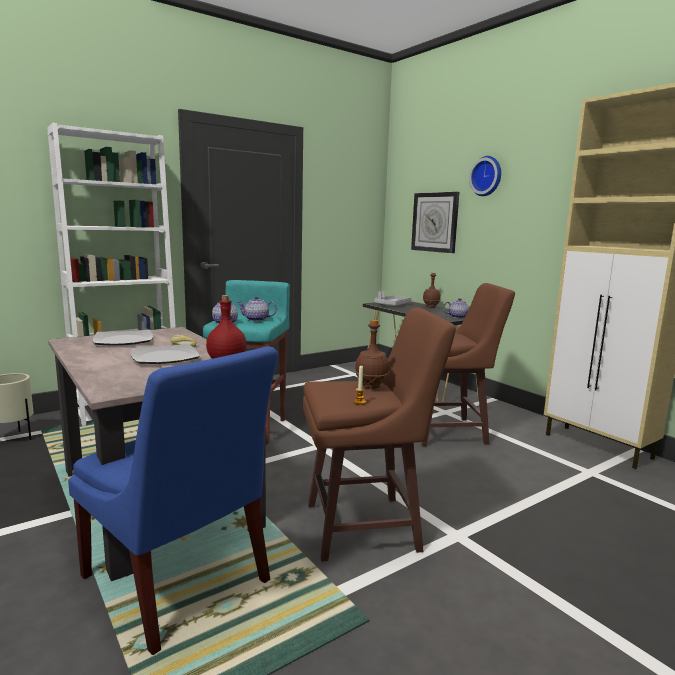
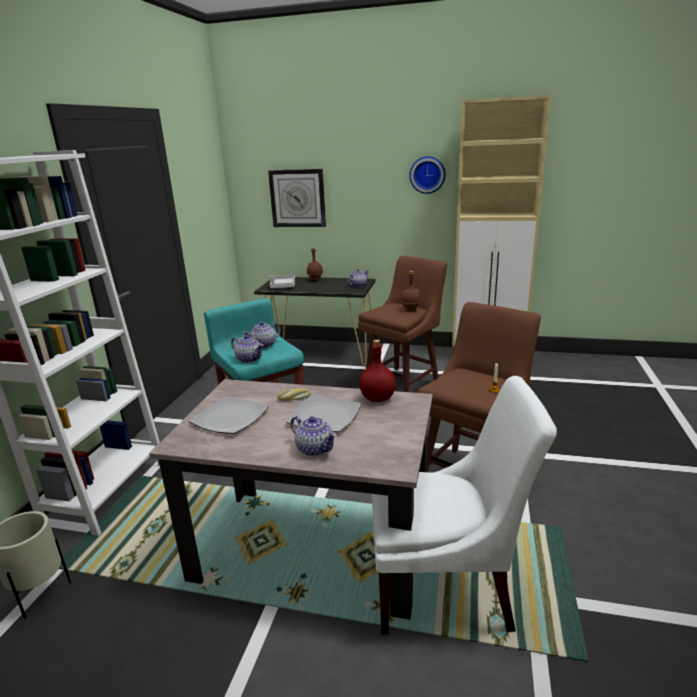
camera: 40 degrees left, 10 degrees up
blue chair [68,346,279,655] -> white chair [372,376,557,635]
brown bottle [355,320,389,389] -> brown bottle moved to [401,271,421,311]
wall clock [469,156,501,196] -> wall clock moved to [410,156,446,194]
none -> teapot [291,416,337,456]

